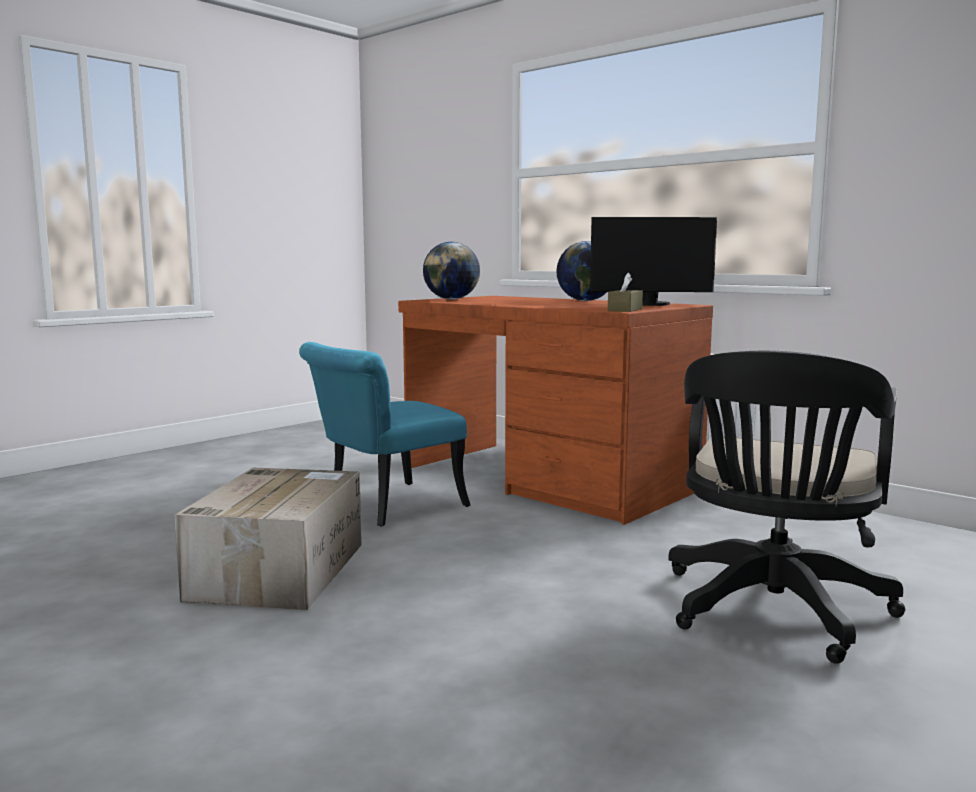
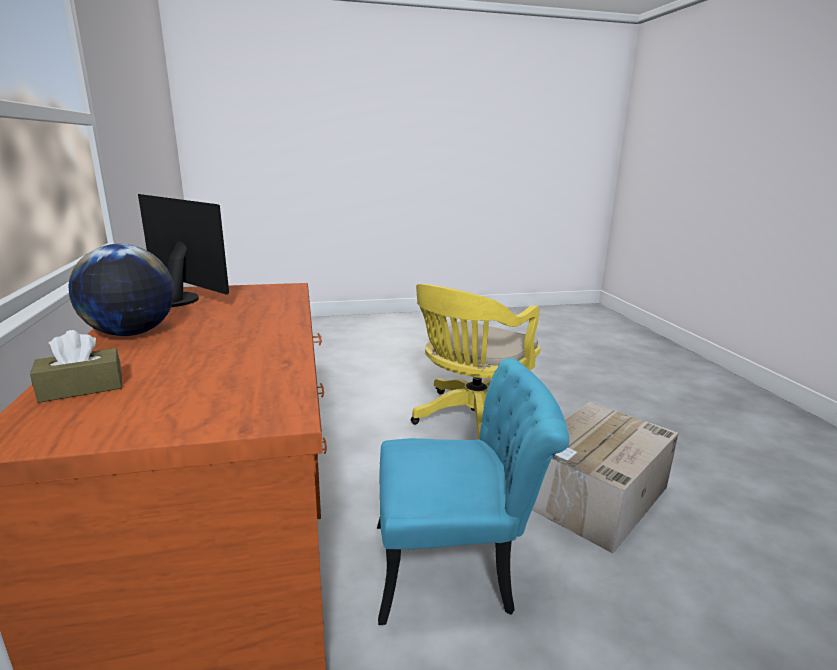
camera: 145 degrees left, 10 degrees up
globe [423,242,480,300] -> none
brown tissue box [608,273,643,312] -> brown tissue box moved to [30,330,122,403]
black office chair [668,350,905,664] -> none
none -> yellow office chair [411,284,540,440]

